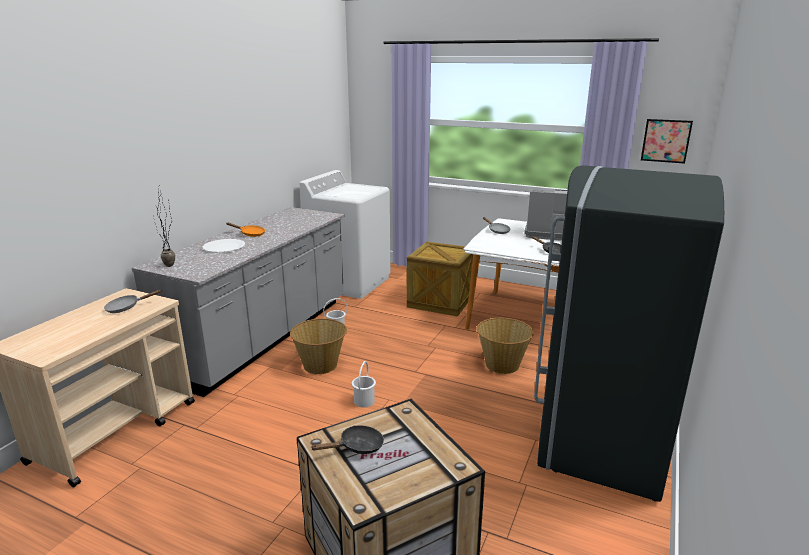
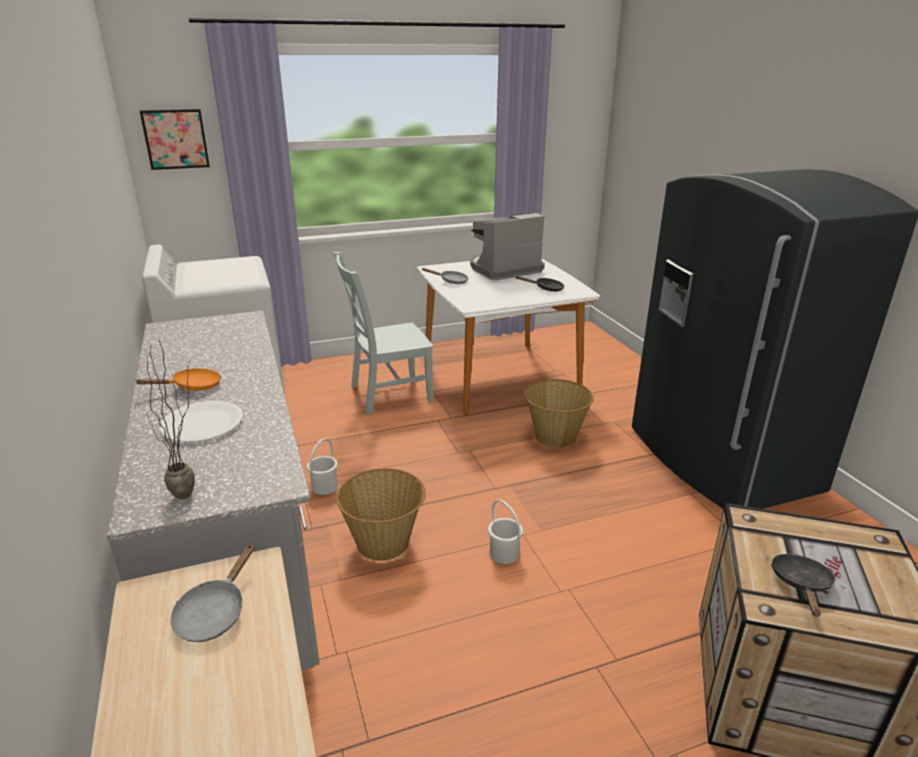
camera: 45 degrees left, 5 degrees up
crate [407,241,473,317] -> grey chair [334,252,433,415]
picture [641,119,693,163] -> picture moved to [140,109,210,170]

